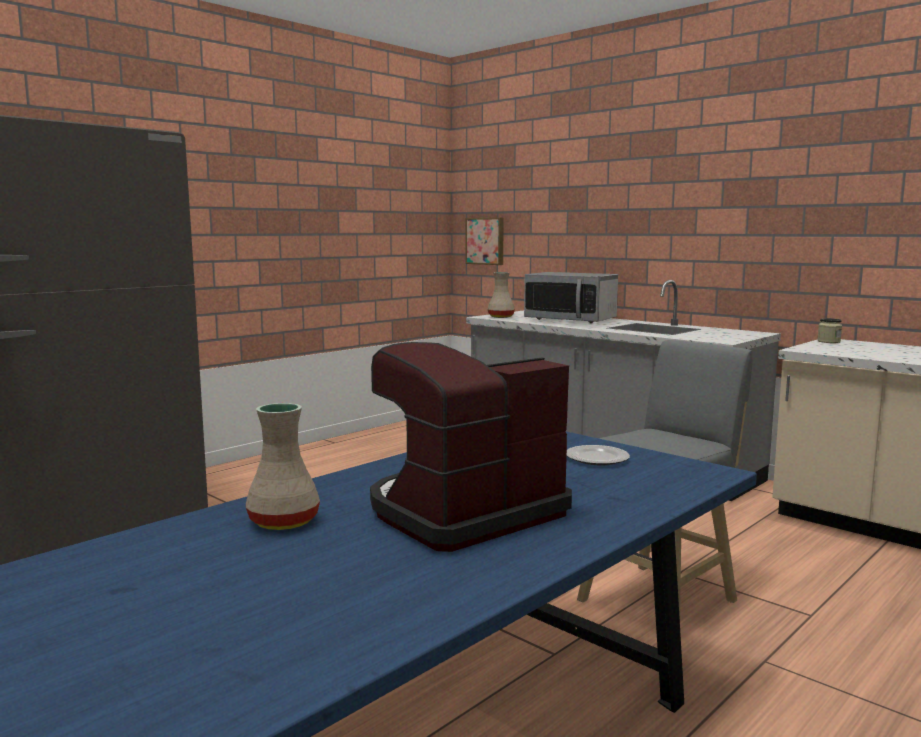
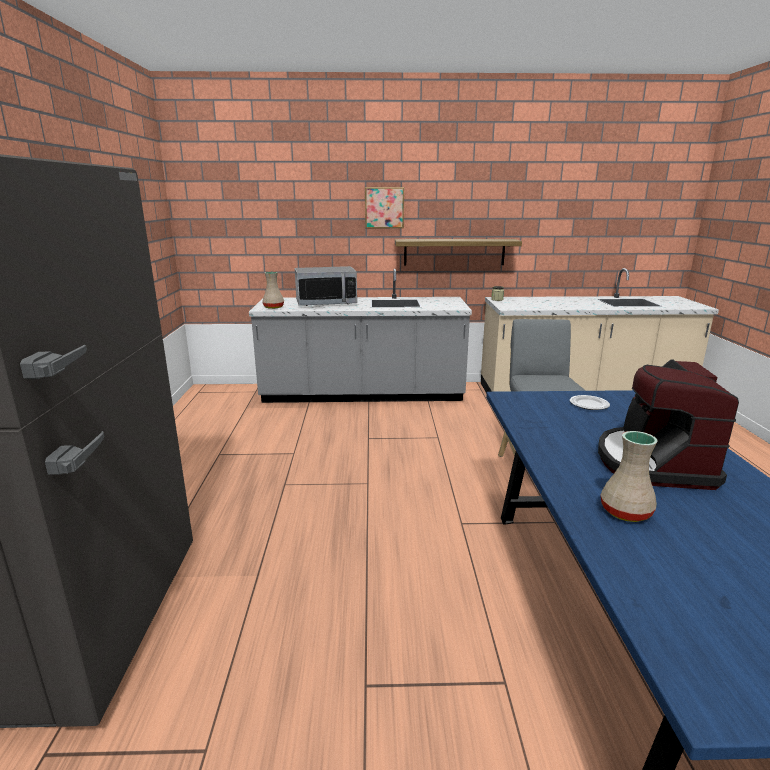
camera: 45 degrees left, 10 degrees up
picture [465,218,504,265] -> picture moved to [365,187,404,228]
none -> shelf [395,239,522,266]

